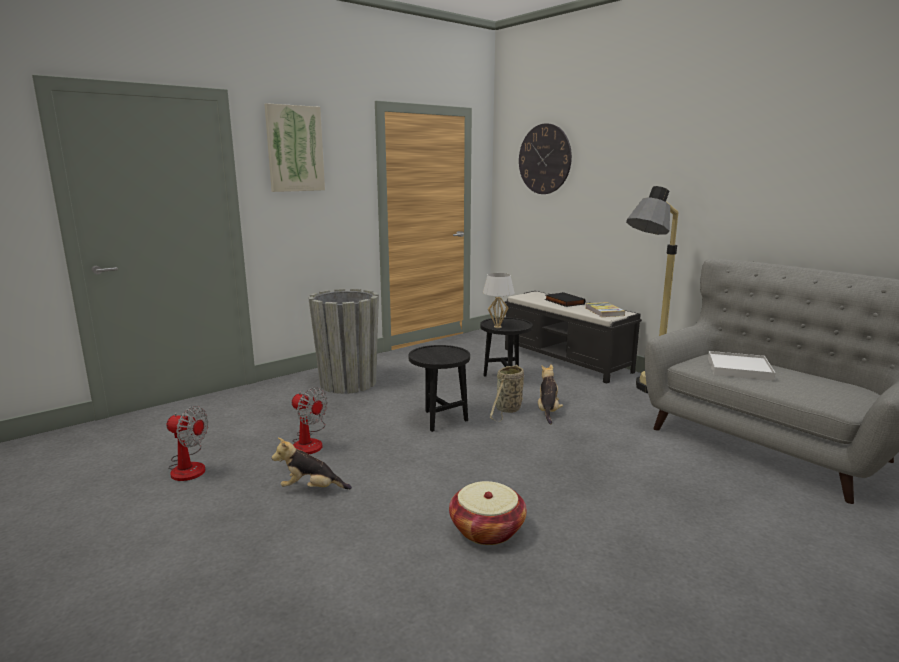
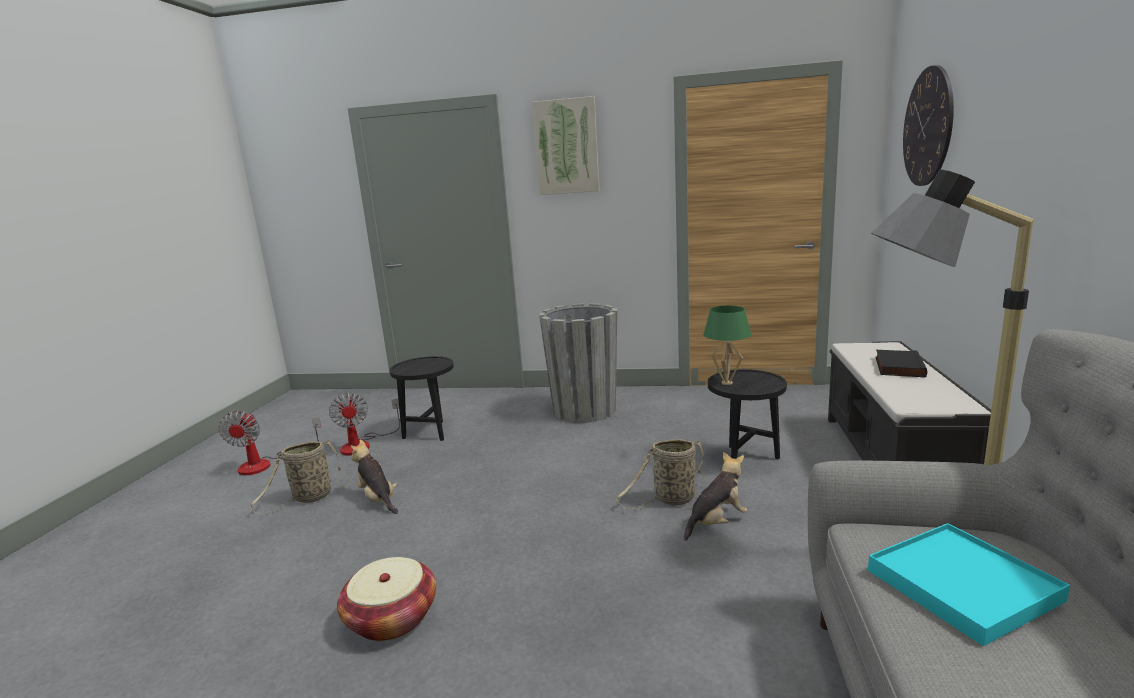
camera: 50 degrees right, 0 degrees up
fan [292,387,328,454] -> fan moved to [218,411,321,475]
black side table [408,345,470,432] -> black side table moved to [390,356,454,441]
white table lamp [483,273,515,328] -> green table lamp [703,306,751,385]
book [585,302,625,317] -> none
white tray [708,351,775,381] -> turquoise tray [868,523,1070,646]
none -> basket [249,440,351,513]

